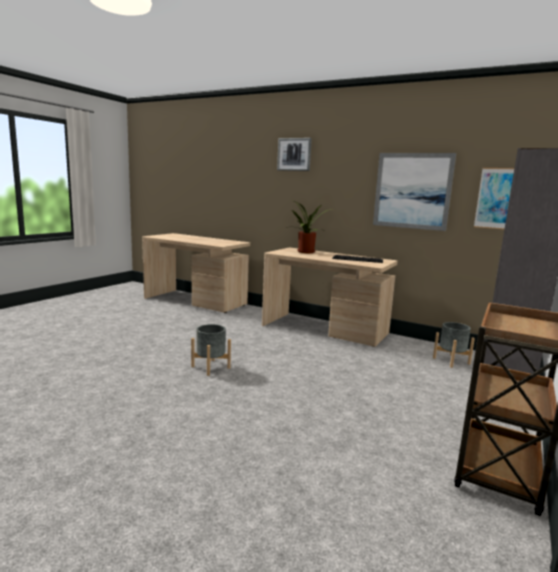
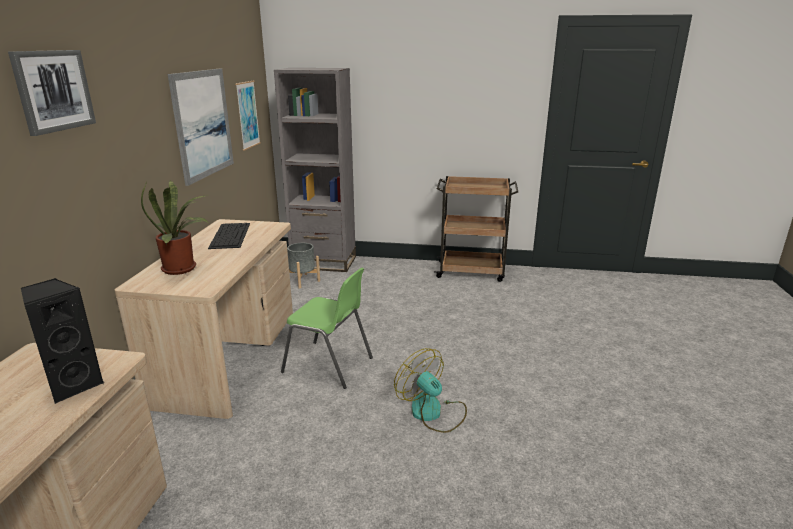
camera: 110 degrees left, 10 degrees up
grey planter [191,324,231,376] -> fan [394,348,467,433]
none -> black speaker [21,278,104,404]
none -> green chair [281,268,373,389]

